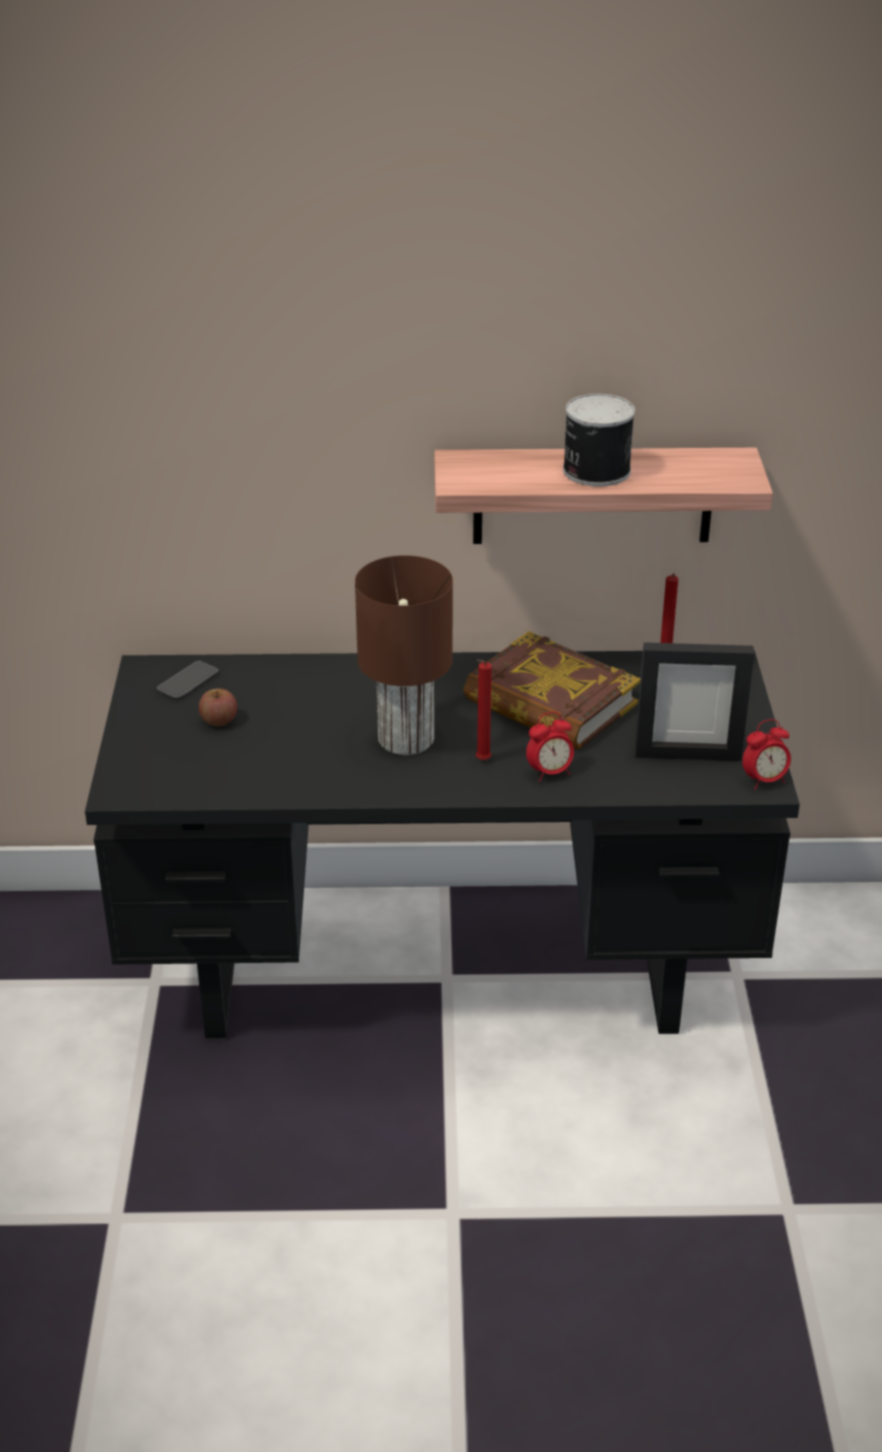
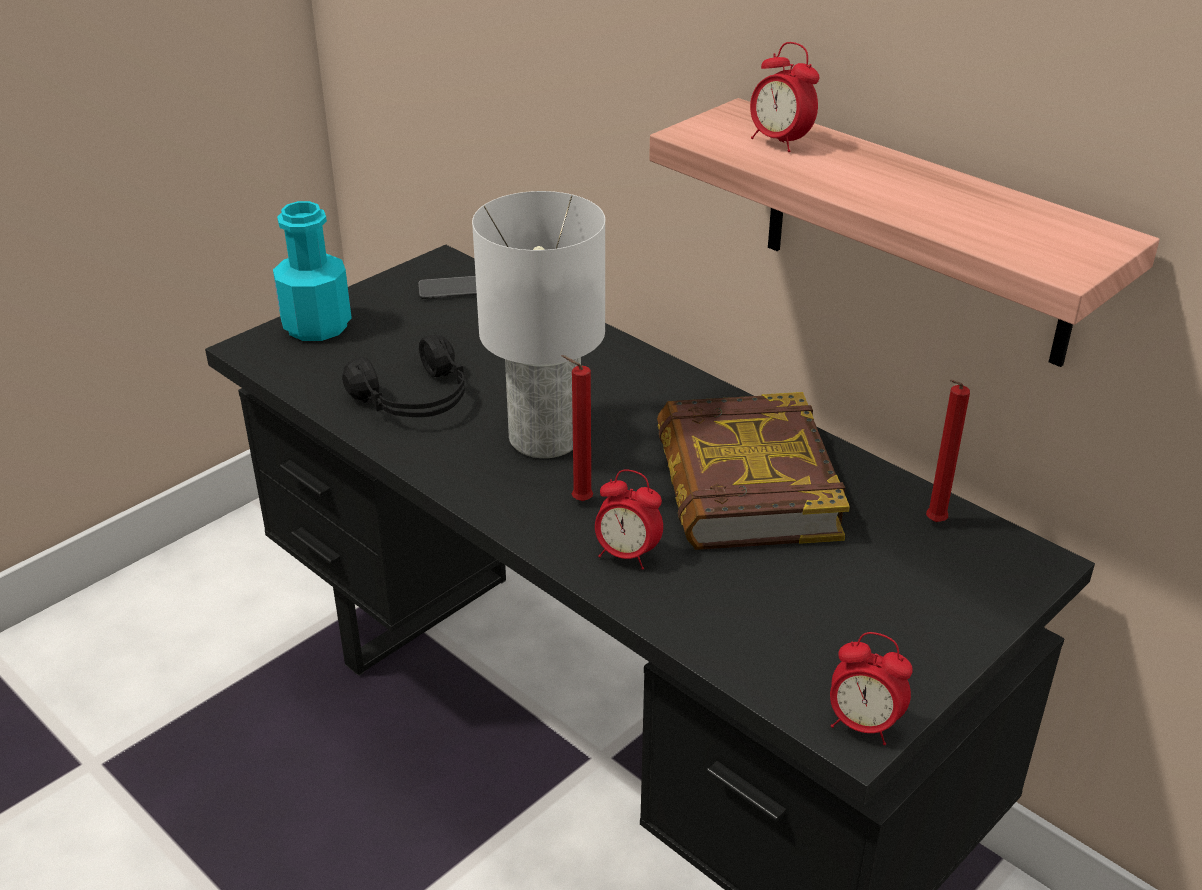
camera: 45 degrees right, 0 degrees up
apple [199,689,237,726] -> none
brown table lamp [355,555,453,755] -> white table lamp [472,191,605,458]
can [563,394,635,487] -> none
picture frame [635,642,755,761] -> none
none -> turquoise bottle [273,201,352,341]
none -> black headphones [342,335,465,417]
none -> alarm clock [750,42,819,152]

